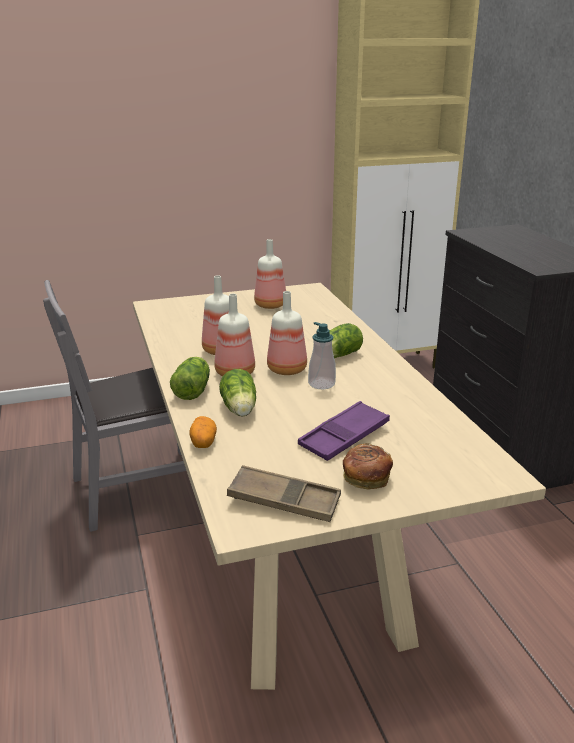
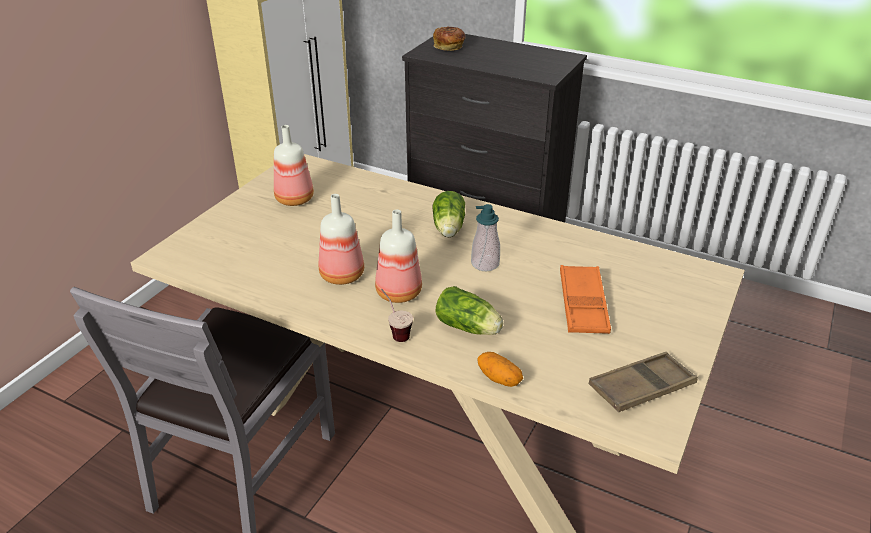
camera: 45 degrees left, 10 degrees up
lettuce [170,357,210,400] -> cup [381,289,413,342]
bottle [267,291,307,375] -> none
purple tray [298,401,390,461] -> orange tray [560,265,611,334]
bread [343,443,393,490] -> bread moved to [433,26,465,51]

